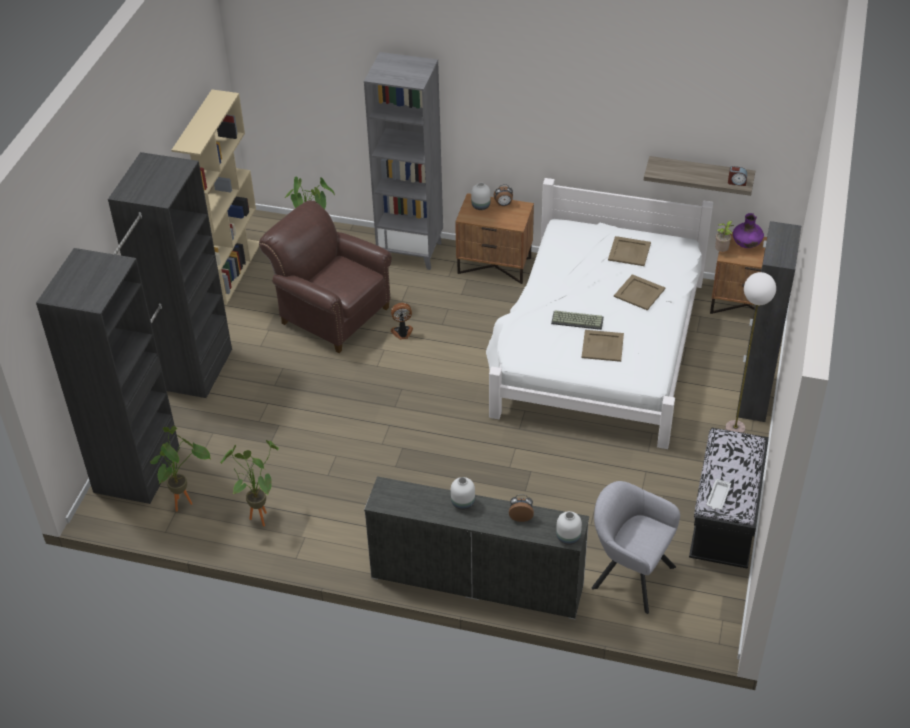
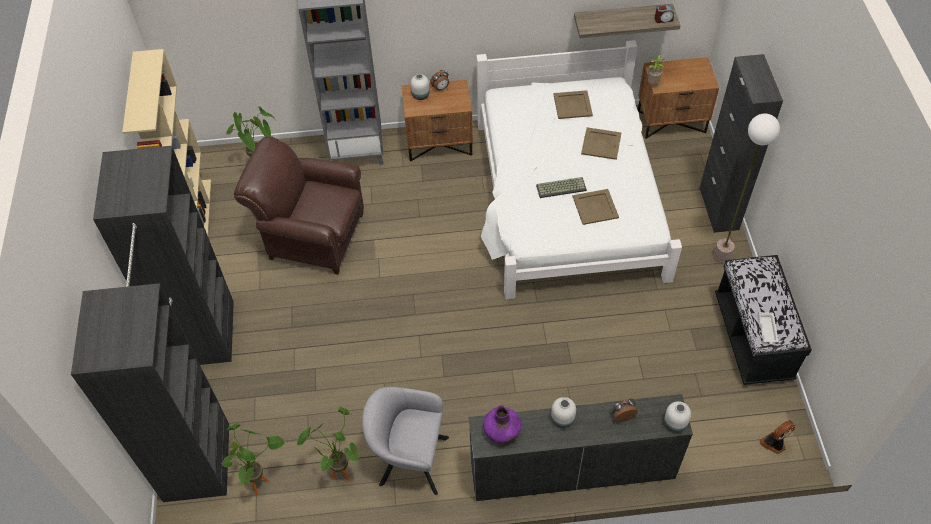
camera: 20 degrees left, 10 degrees up
fan [390,303,413,340] -> fan moved to [759,420,795,454]
grey armchair [592,481,680,614] -> grey armchair moved to [362,387,449,495]
purple vase [733,213,764,248] -> purple vase moved to [483,405,521,443]

